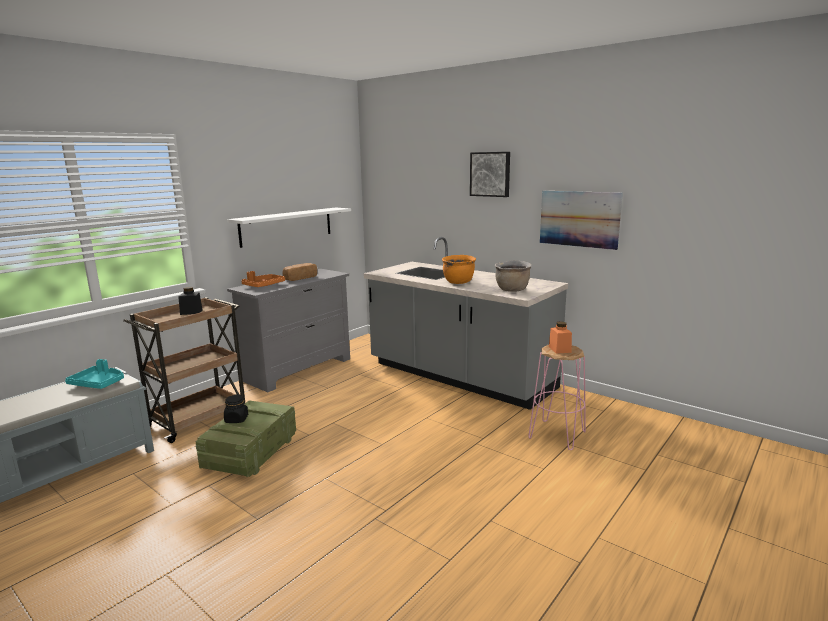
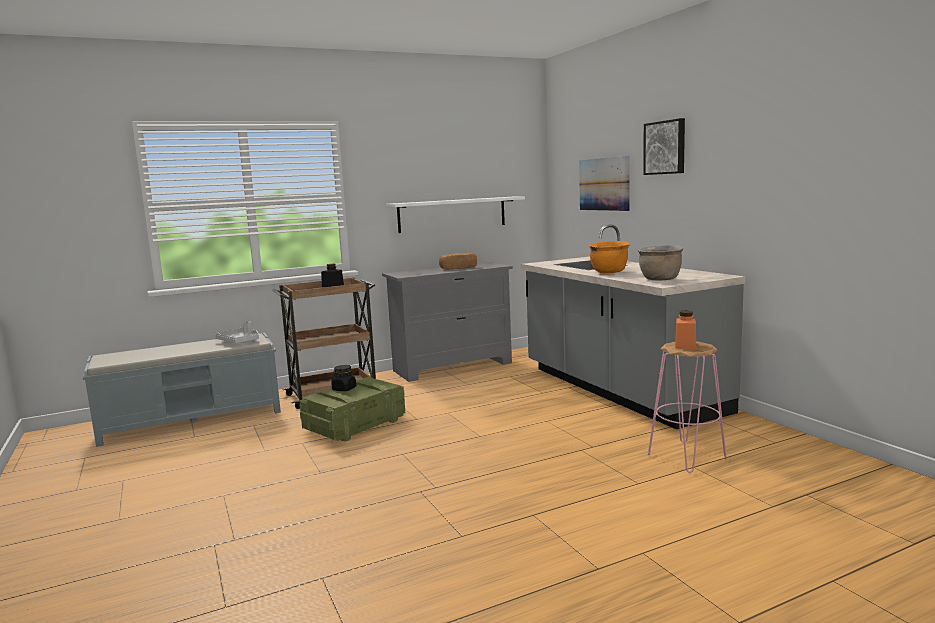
camera: 25 degrees right, 5 degrees down
turquoise tray [65,359,124,389] -> grey tray [215,321,259,343]
orange tray [241,271,285,287] -> none
picture [540,191,623,250] -> picture moved to [579,156,629,211]

